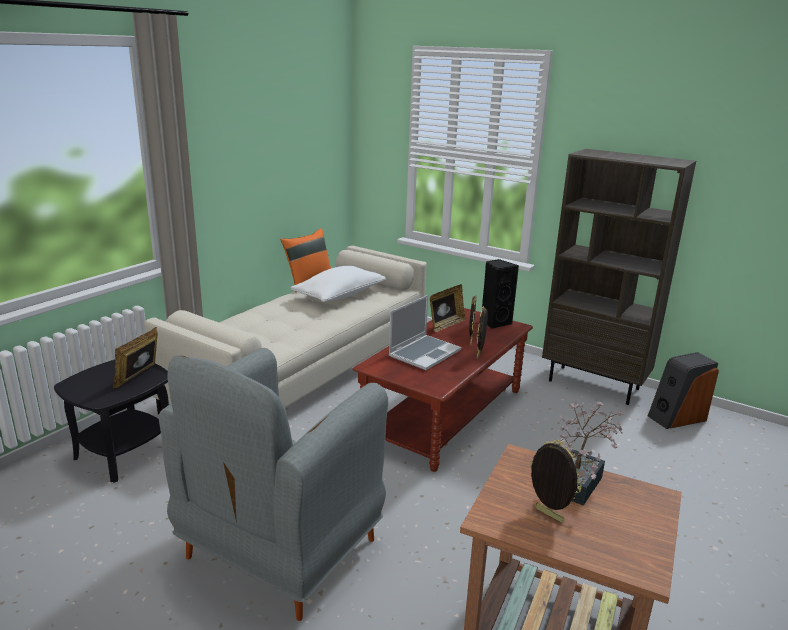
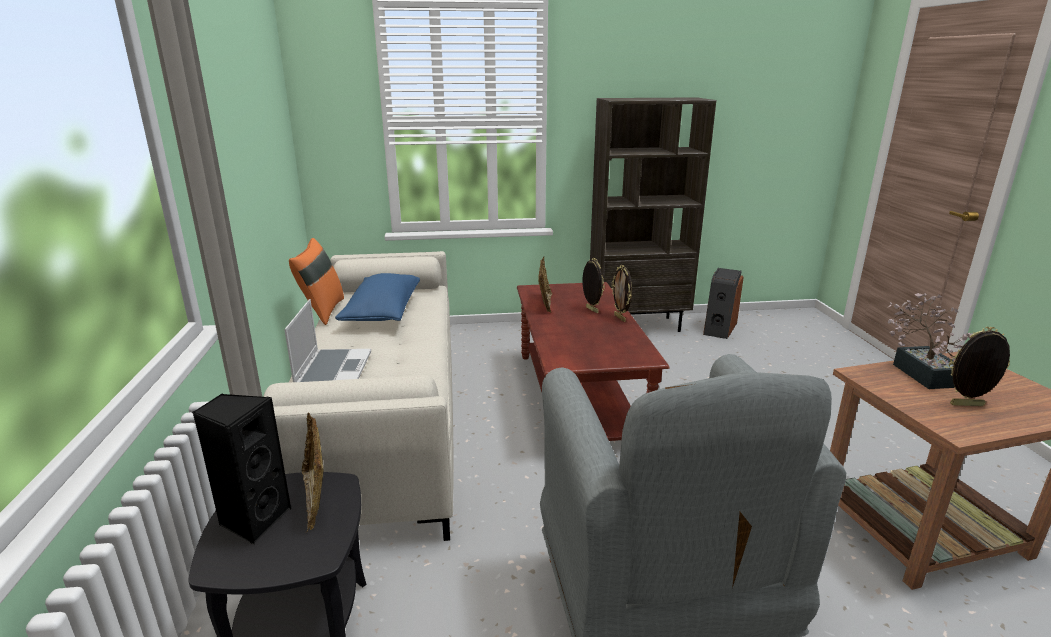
camera: 40 degrees left, 0 degrees up
white pillow [291,266,386,302] -> blue pillow [335,273,420,321]
laptop [389,295,461,370] -> laptop moved to [284,299,371,382]
black speaker [482,259,519,329] -> black speaker moved to [192,393,291,544]

